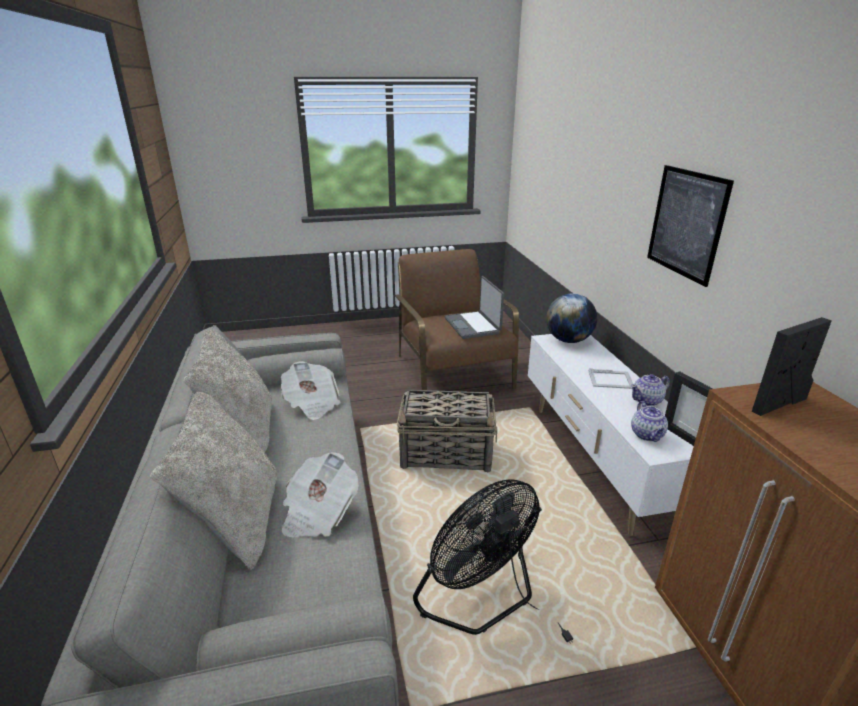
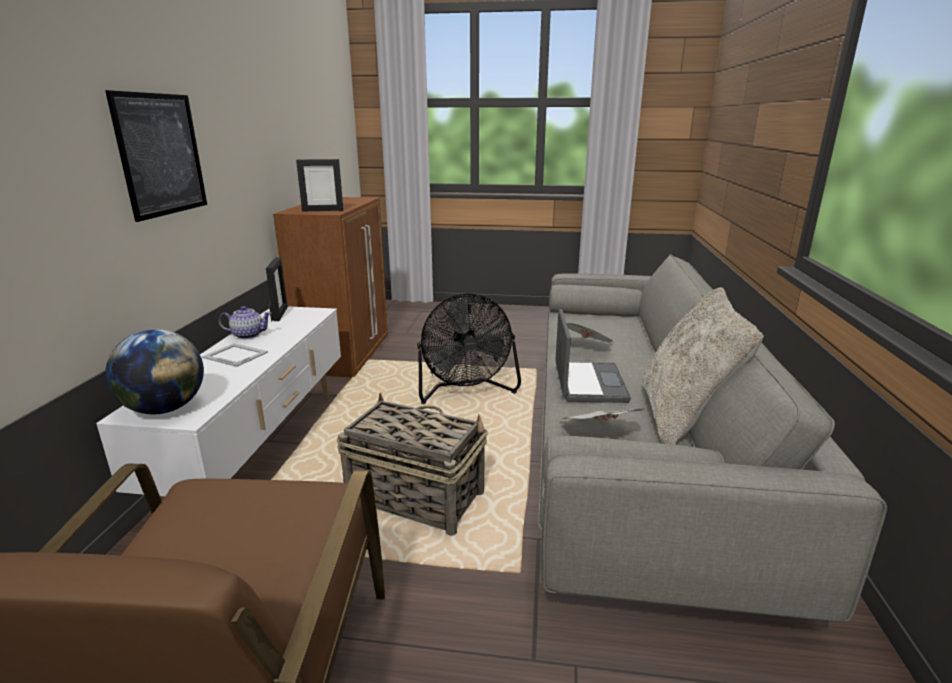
camera: 160 degrees left, 5 degrees down
beige pillow [151,391,277,570] -> none
laptop [444,276,504,339] -> laptop moved to [555,309,631,403]
teapot [631,401,668,442] -> none

